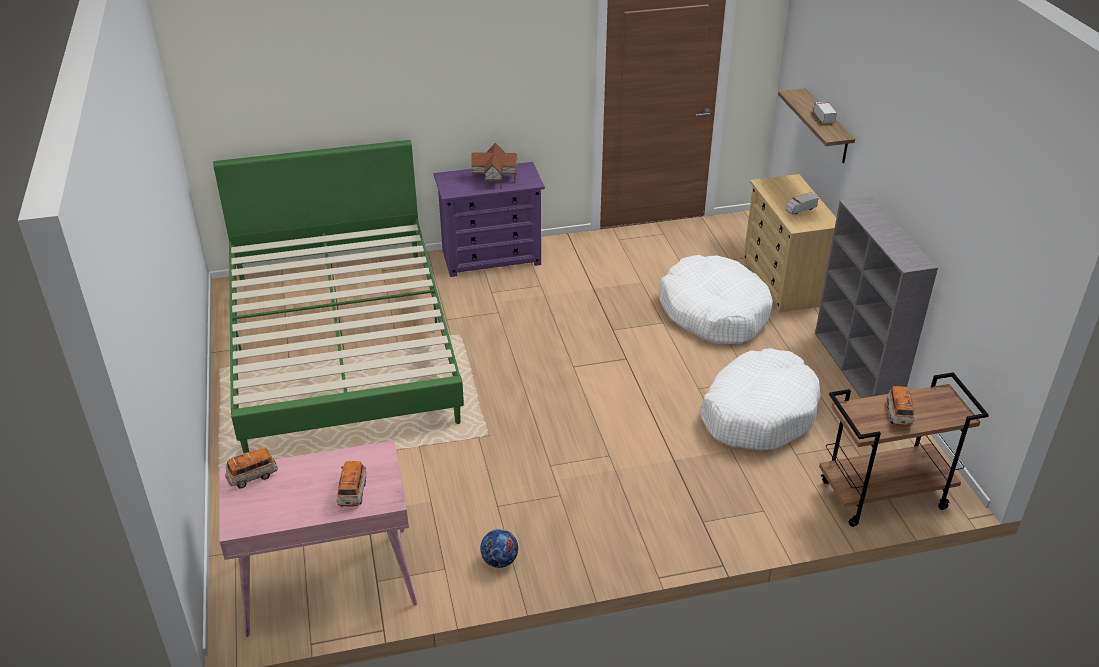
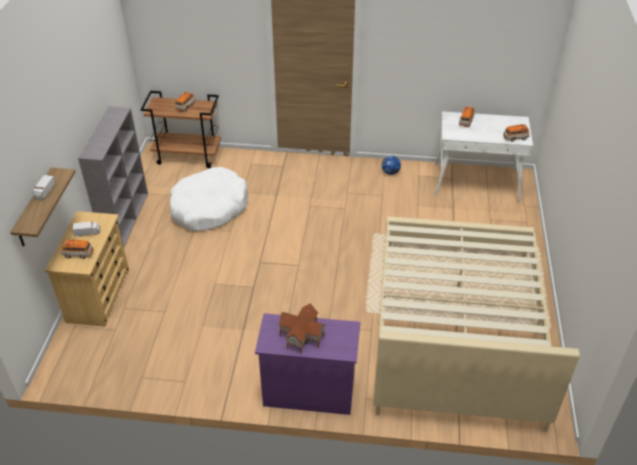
camera: 160 degrees left, 5 degrees up
green bed [213,140,464,453] -> beige bed [373,216,580,432]
pink desk [219,441,417,637] -> white desk [435,111,533,202]
white dog bed [659,255,773,344] -> none
none -> toy car [62,239,94,259]

